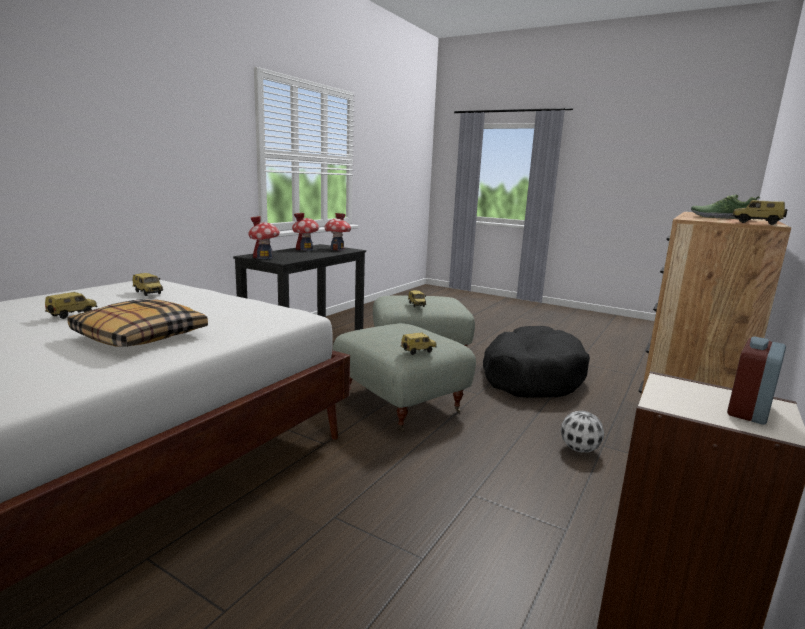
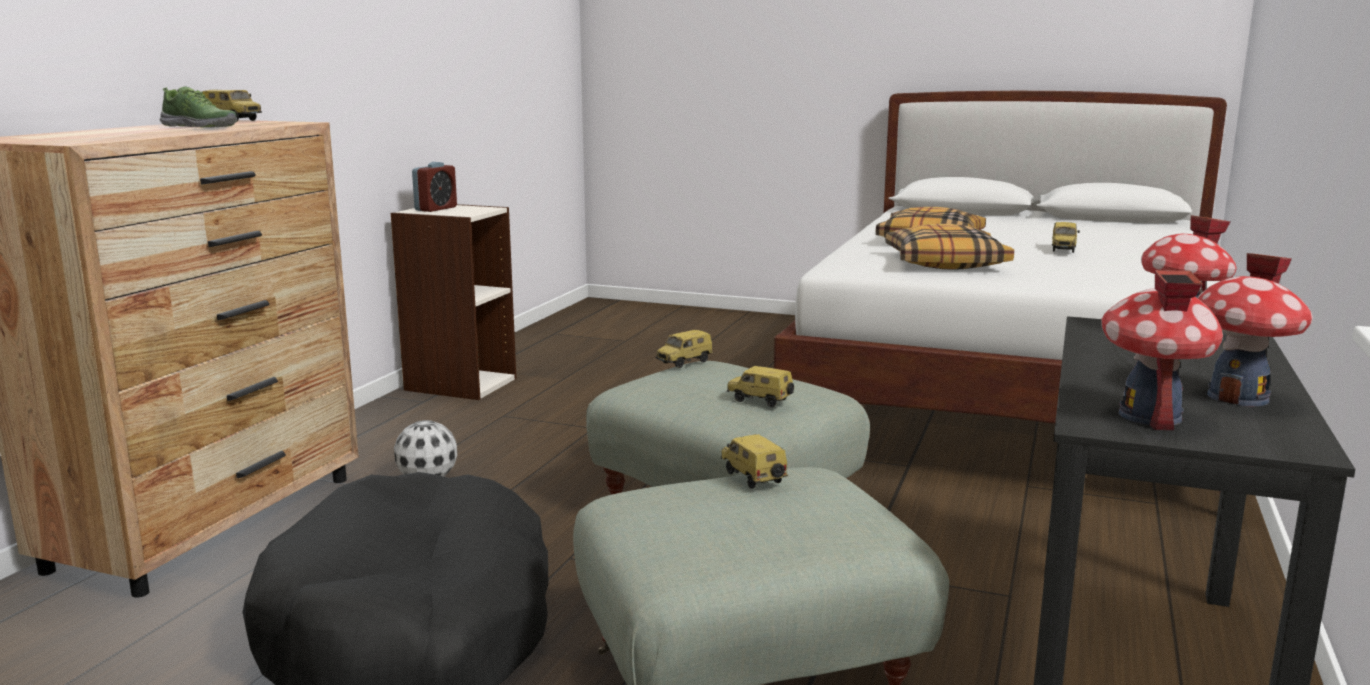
camera: 170 degrees right, 0 degrees up
toy car [133,273,163,296] -> toy car moved to [727,366,794,407]
none -> pillow [885,224,1014,270]

